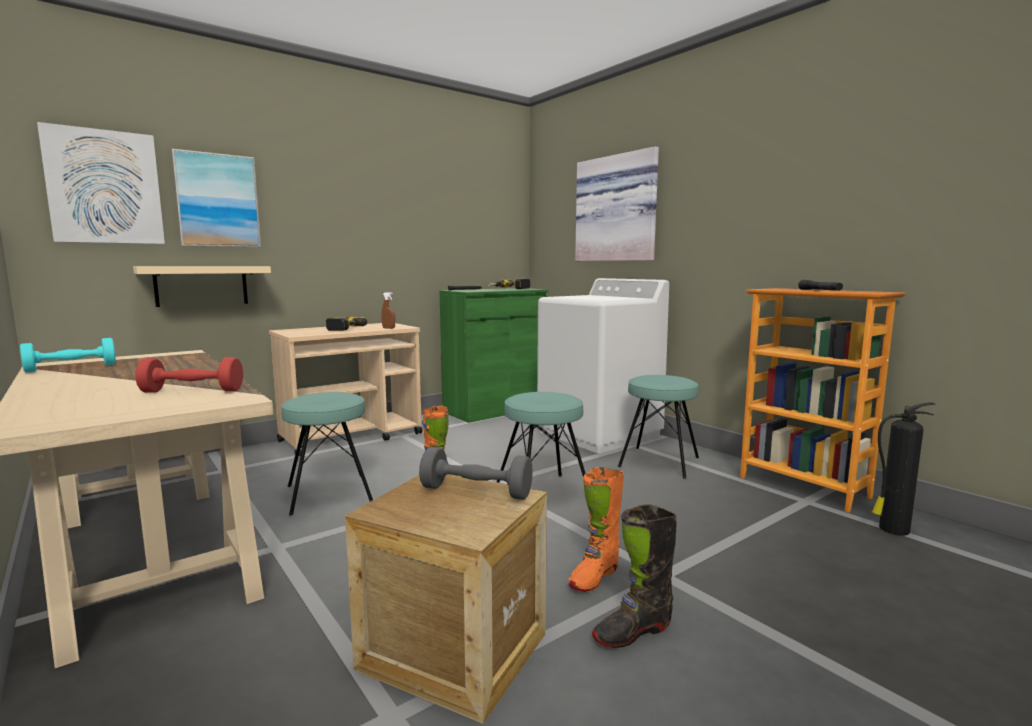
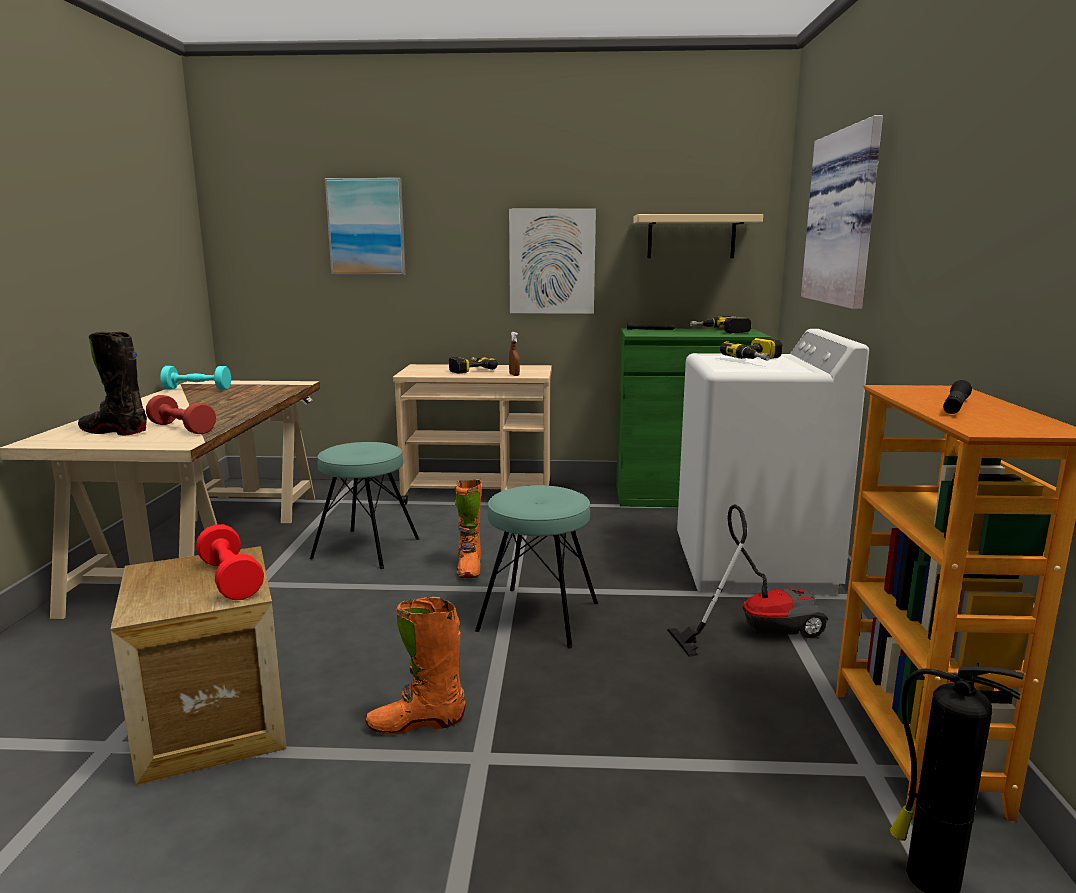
camera: 40 degrees right, 5 degrees up
picture [37,122,165,244] -> picture moved to [509,208,596,314]
beige shelf [133,266,271,307] -> beige shelf moved to [633,214,763,258]
grey dumbbell [419,447,533,500] -> red dumbbell [196,524,264,600]
black boot [592,504,677,648] -> black boot moved to [78,332,147,435]
turquoise stool [618,375,699,479] -> vacuum cleaner [667,504,828,657]
none -> power drill [720,338,782,361]

